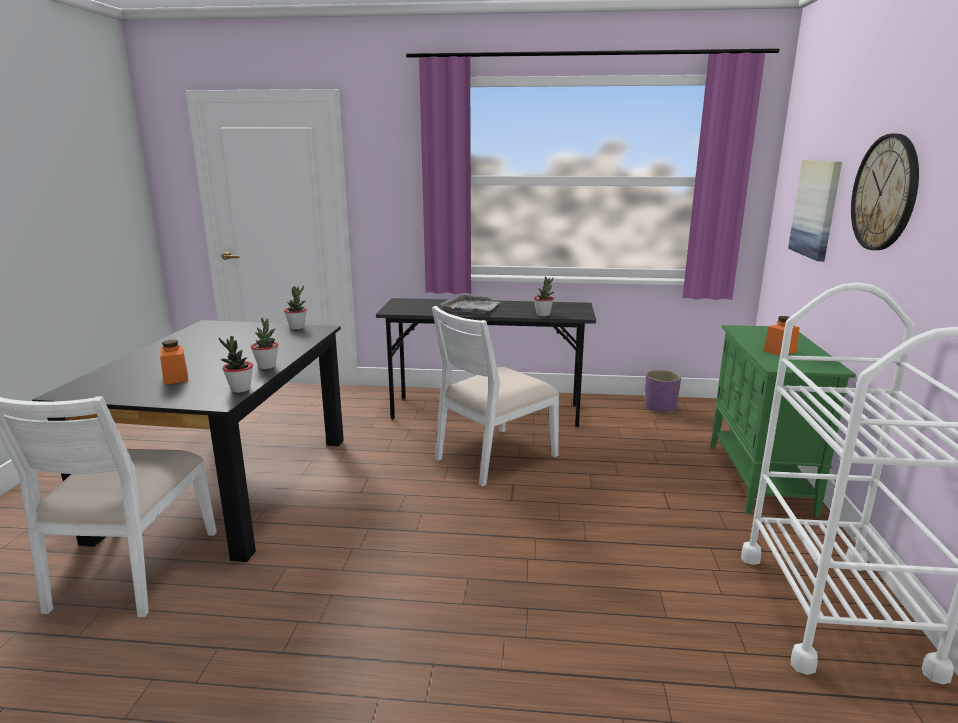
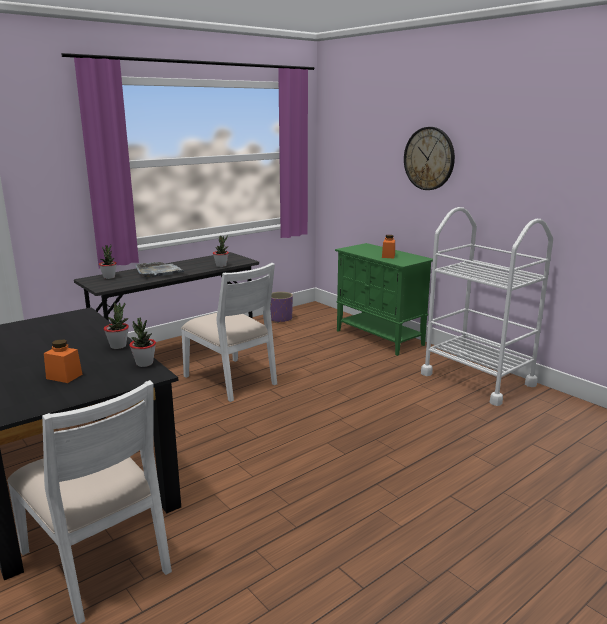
camera: 45 degrees left, 0 degrees up
potted plant [284,286,307,330] -> potted plant moved to [99,244,117,279]
white chair [432,306,559,487] -> white chair turned 45 degrees counterclockwise [181,263,277,402]
picture [788,160,842,261] -> none

